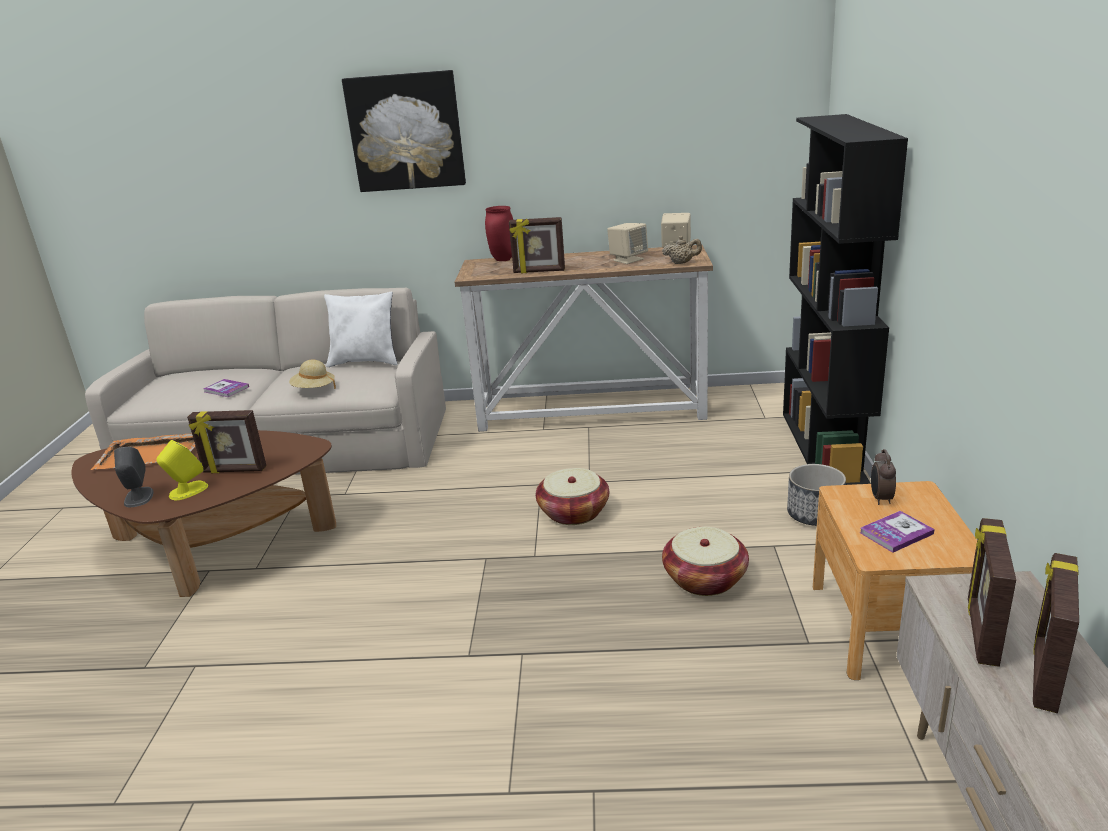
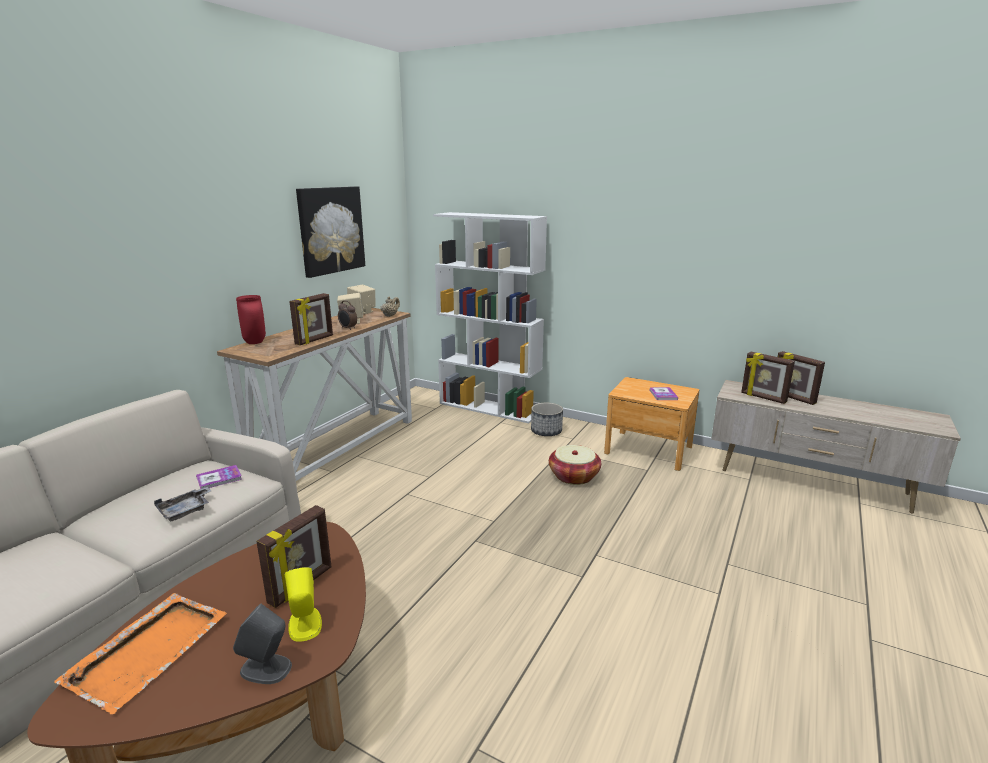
camera: 65 degrees left, 5 degrees down
book [204,379,249,397] -> book moved to [196,465,242,489]
beige hat [289,360,336,389] -> grey tray [154,487,211,521]
white pillow [324,292,398,367] -> none
picture [342,70,466,192] -> picture moved to [296,186,365,278]
basket [536,468,609,525] -> none
black bookcase [783,114,908,485] -> white bookcase [433,212,547,423]
alarm clock [871,449,896,505] -> alarm clock moved to [338,300,357,330]

